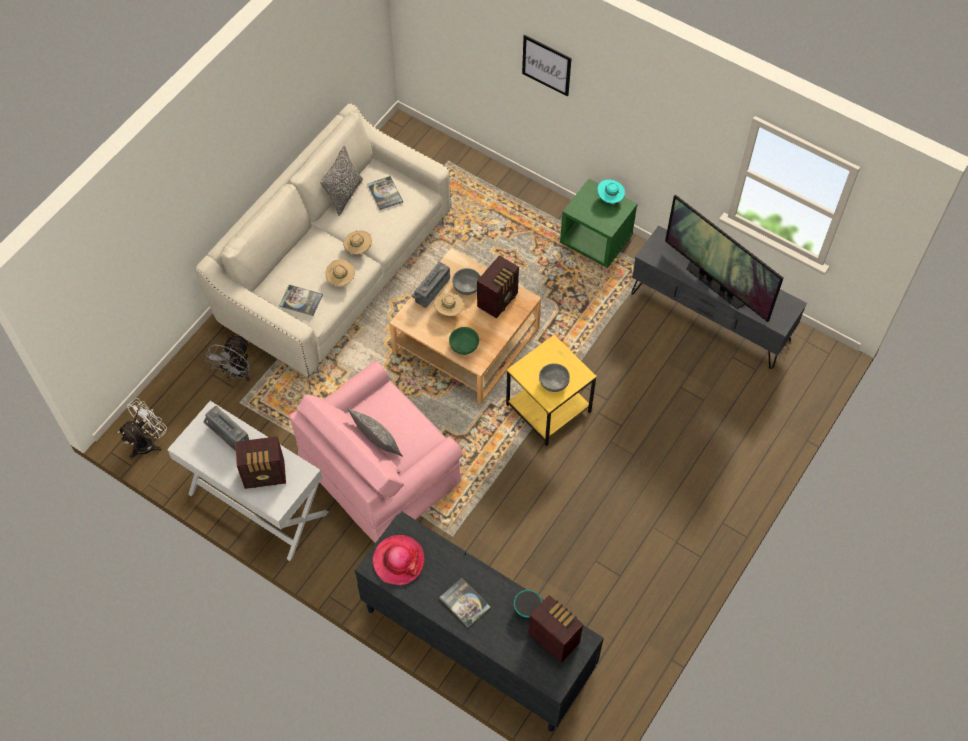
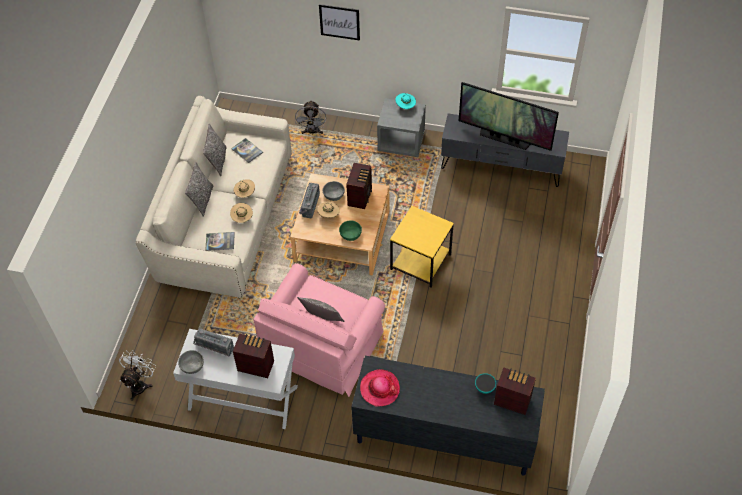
camera: 20 degrees left, 5 degrees down
grey fan [205,334,250,382] -> grey fan moved to [295,100,326,134]
radio [235,436,286,489] -> radio turned 135 degrees counterclockwise [233,334,274,378]
book [439,578,490,628] -> none
grey bowl [539,363,570,392] -> grey bowl moved to [178,350,204,374]
green nightstand [560,179,638,268] -> grey nightstand [377,98,426,157]
none -> pillow [185,162,213,217]

